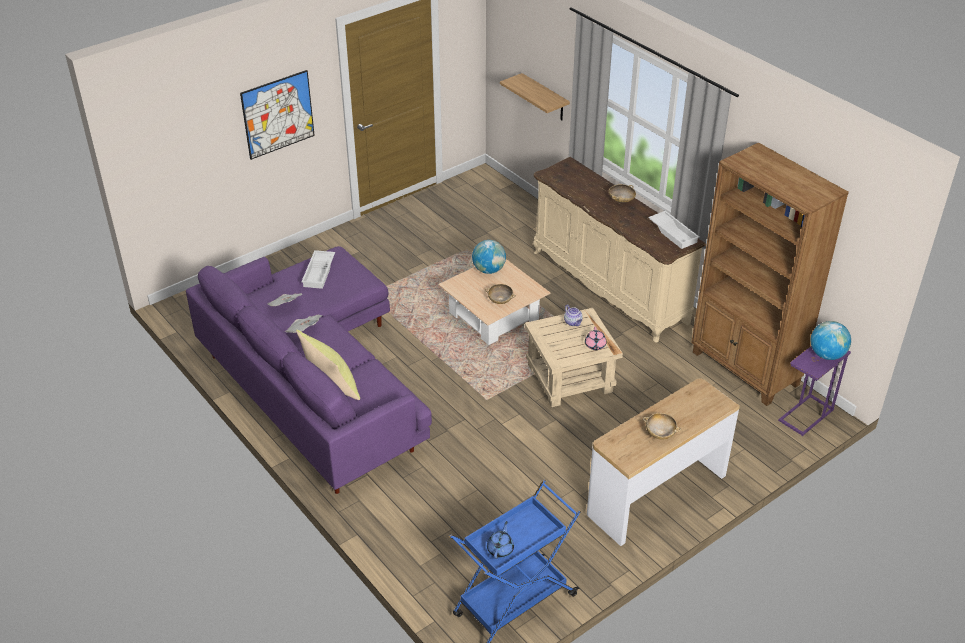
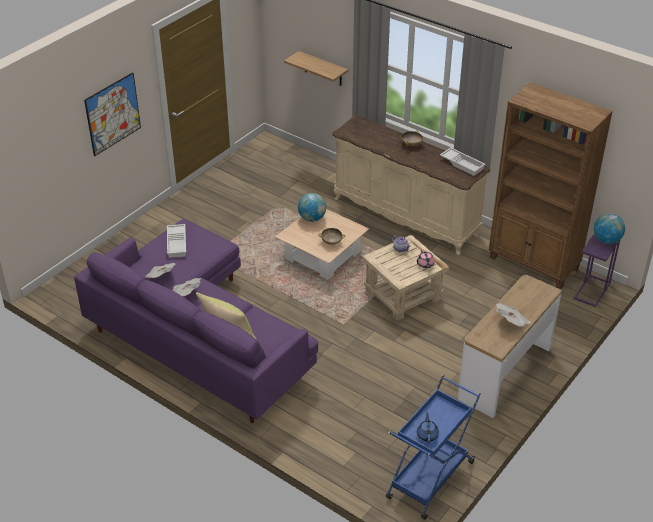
camera: 15 degrees left, 0 degrees up
beige bowl [643,413,681,440] -> newspaper [496,303,531,327]

